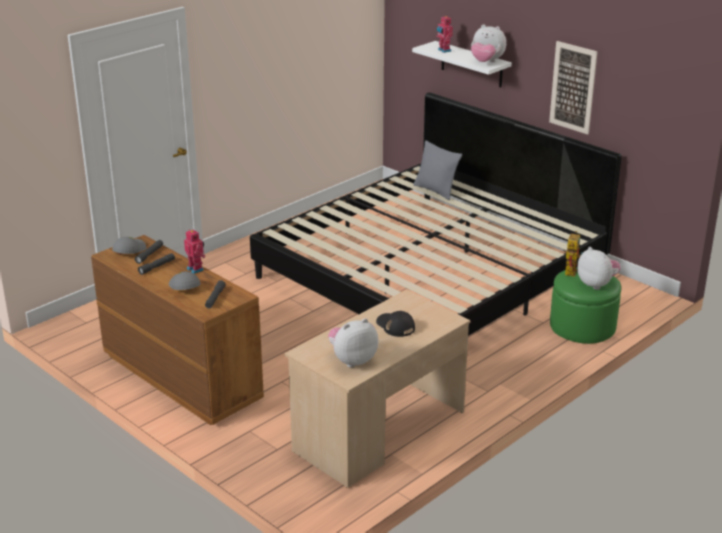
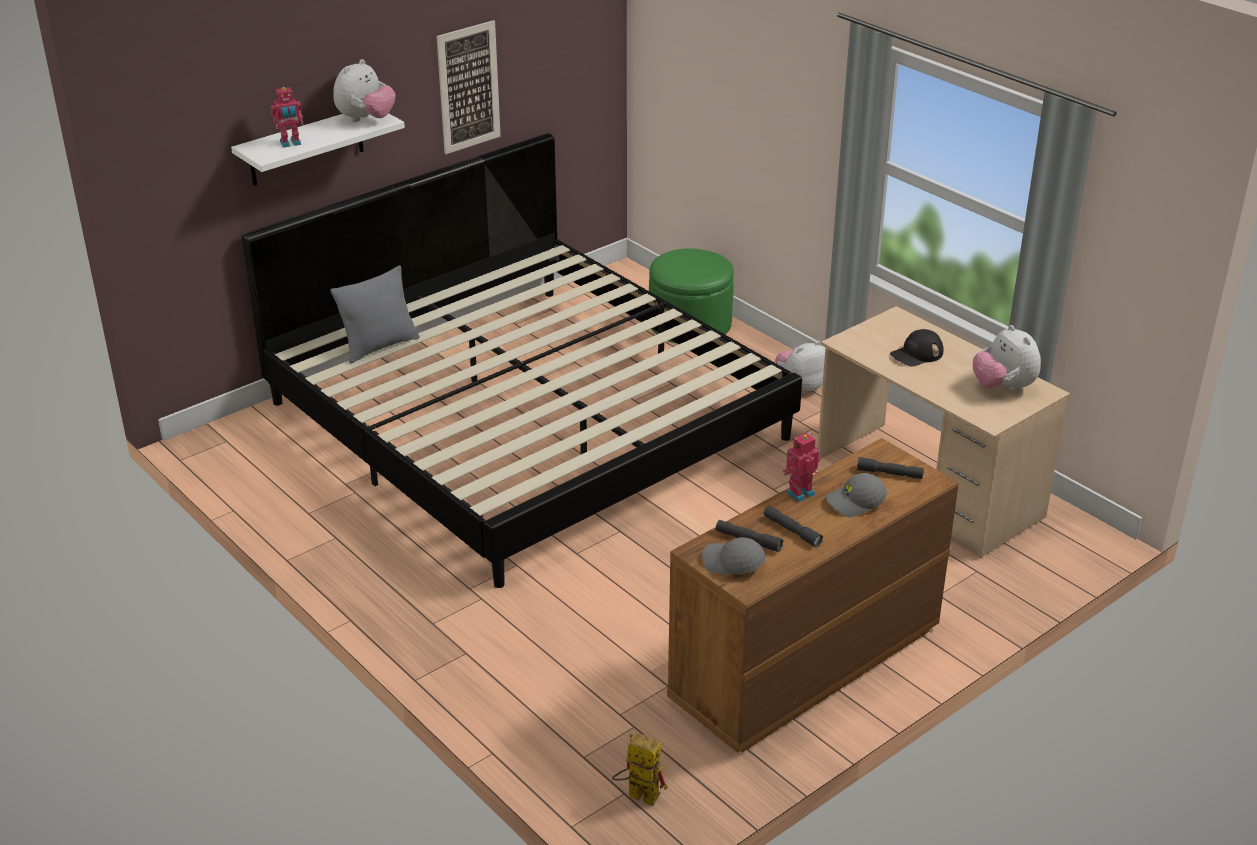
camera: 85 degrees left, 5 degrees up
toy robot [563,231,583,277] -> toy robot moved to [612,733,668,806]
plush toy [577,247,621,290] -> plush toy moved to [775,341,825,394]

